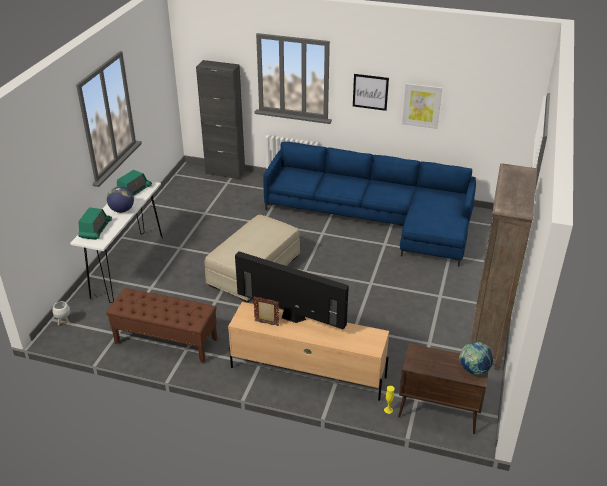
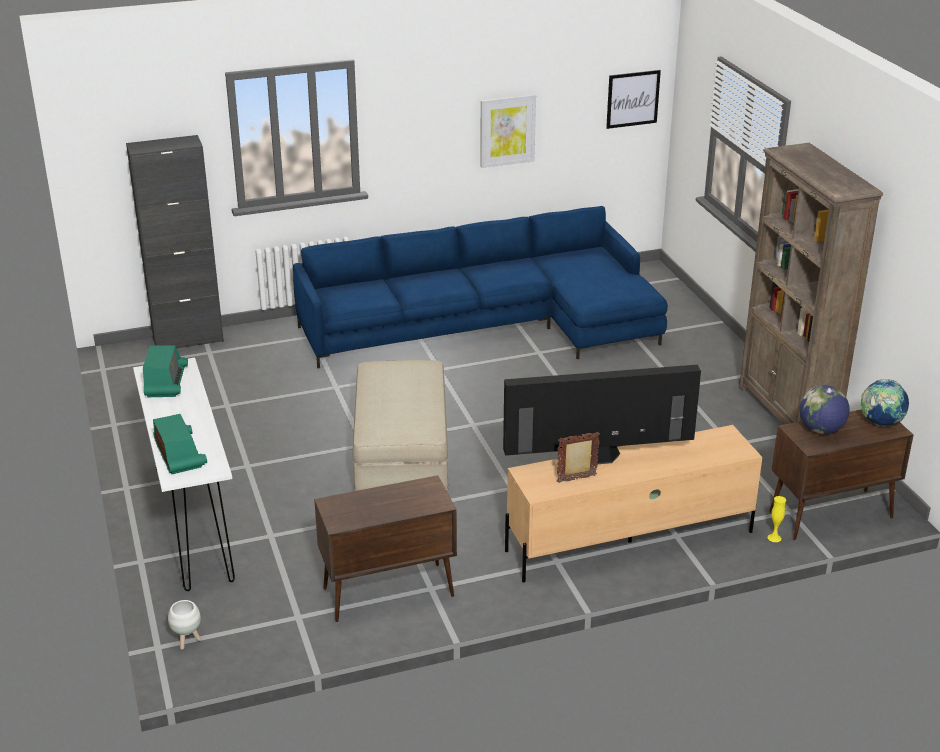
camera: 35 degrees left, 5 degrees down
brown bench [106,288,217,363] -> brown cabinet [314,475,457,622]
globe [107,186,134,213] -> globe moved to [799,385,850,434]
picture [353,74,389,111] -> picture moved to [606,70,661,129]

